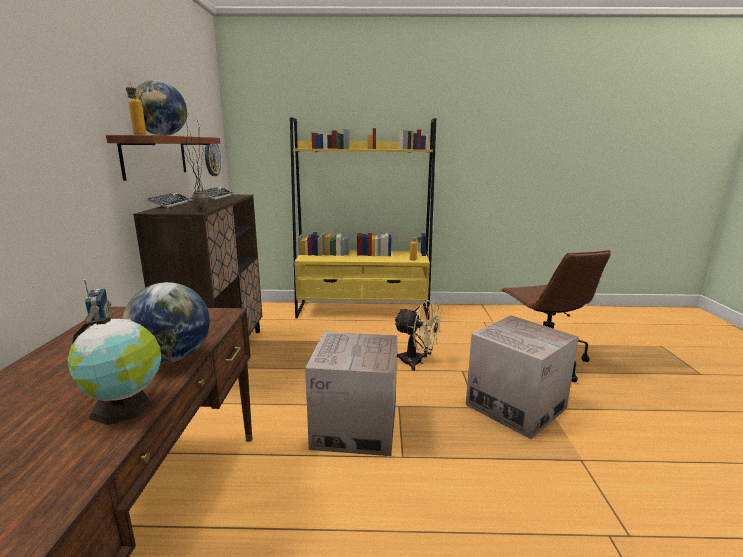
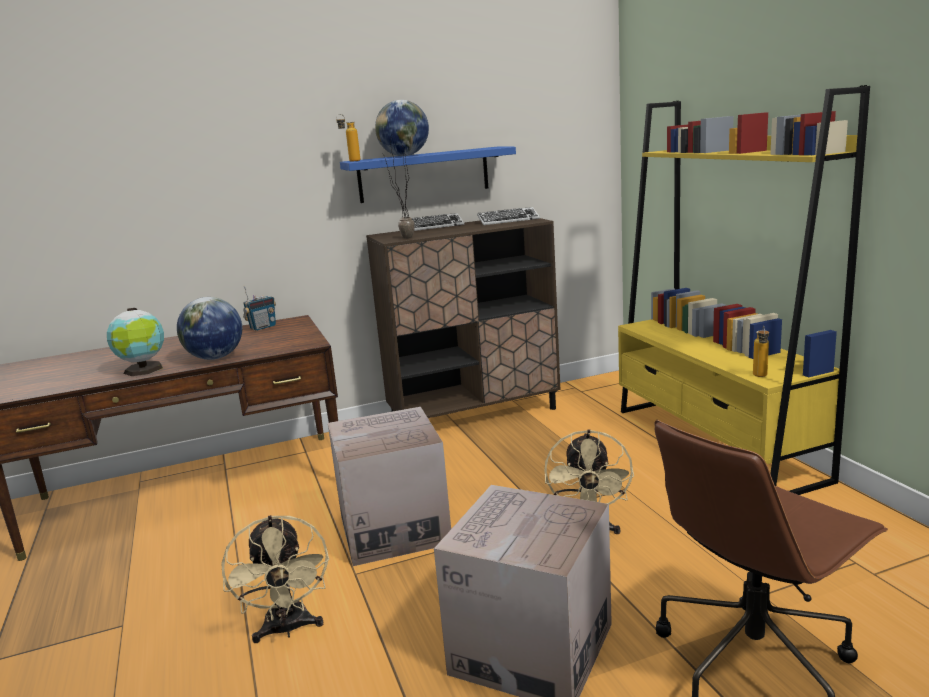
camera: 70 degrees right, 0 degrees up
brown shelf [106,135,220,181] -> blue shelf [340,146,516,203]
wall clock [205,144,221,176] -> none
none -> beige fan [221,515,329,643]

